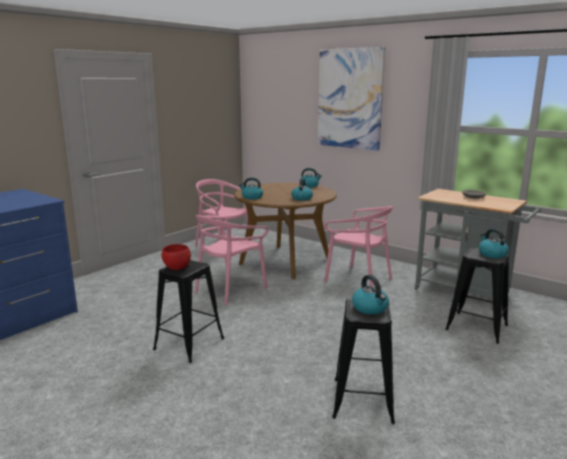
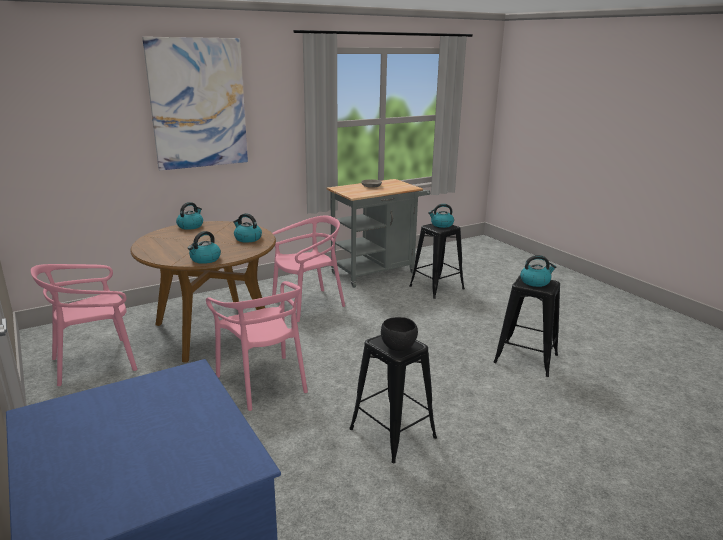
camera: 70 degrees left, 5 degrees up
red bowl [161,244,191,270] -> black bowl [381,317,418,351]

